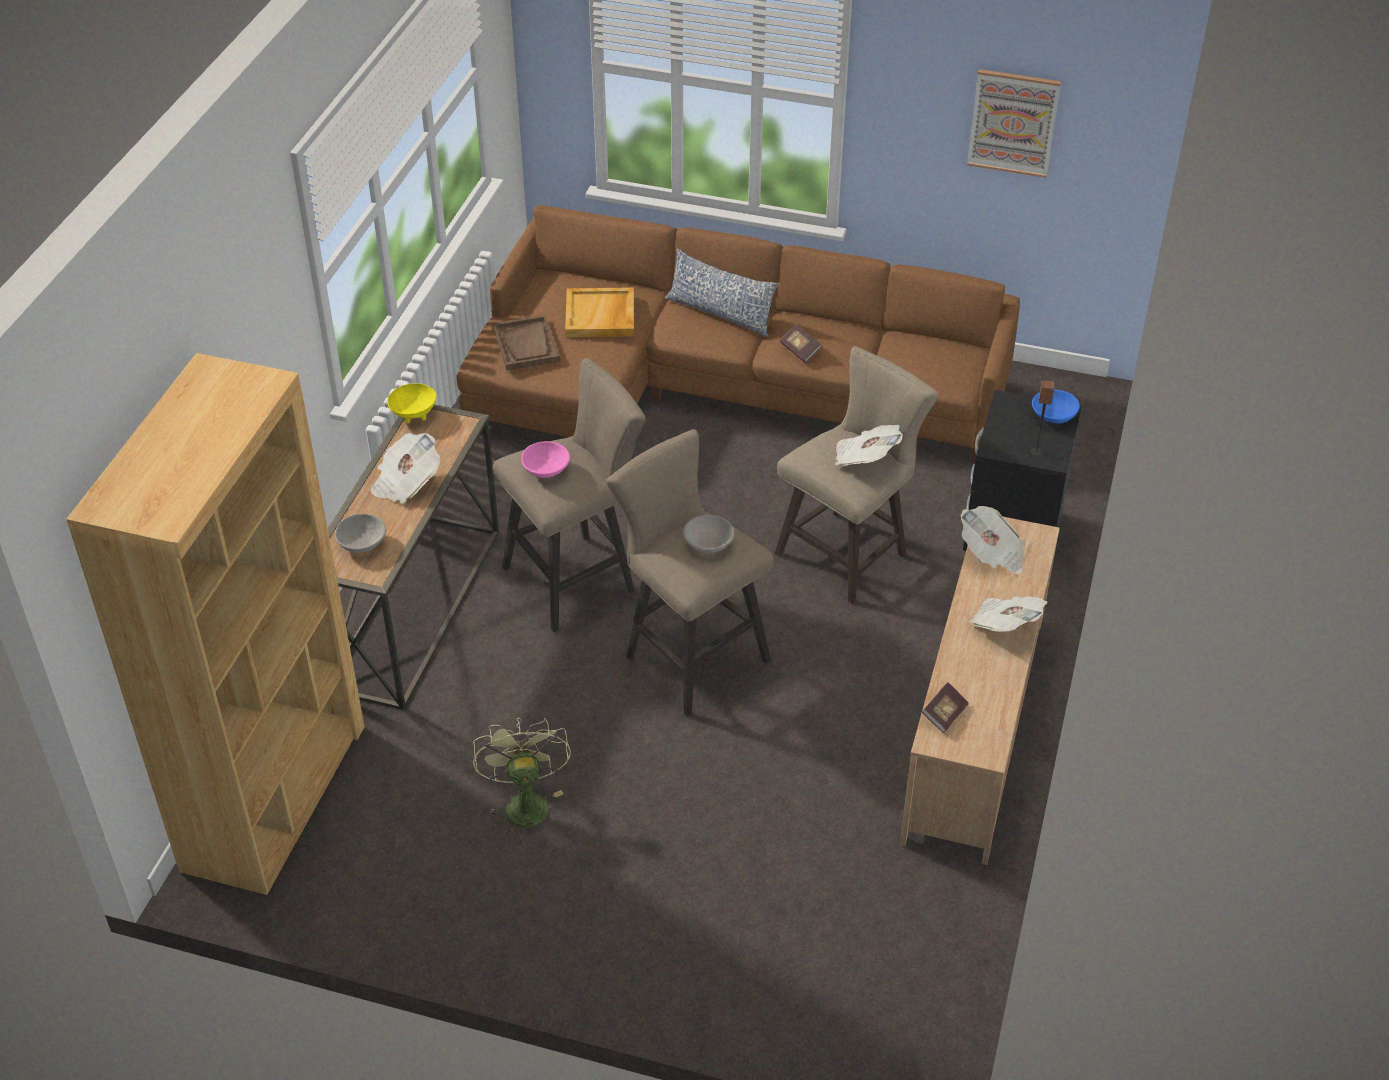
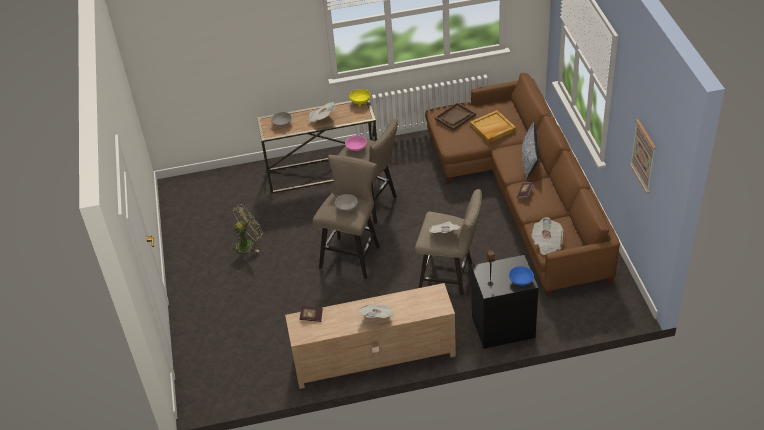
camera: 65 degrees right, 0 degrees up
brown bookcase [66,353,365,895] -> none
newspaper [961,506,1025,574] -> newspaper moved to [531,217,563,255]

